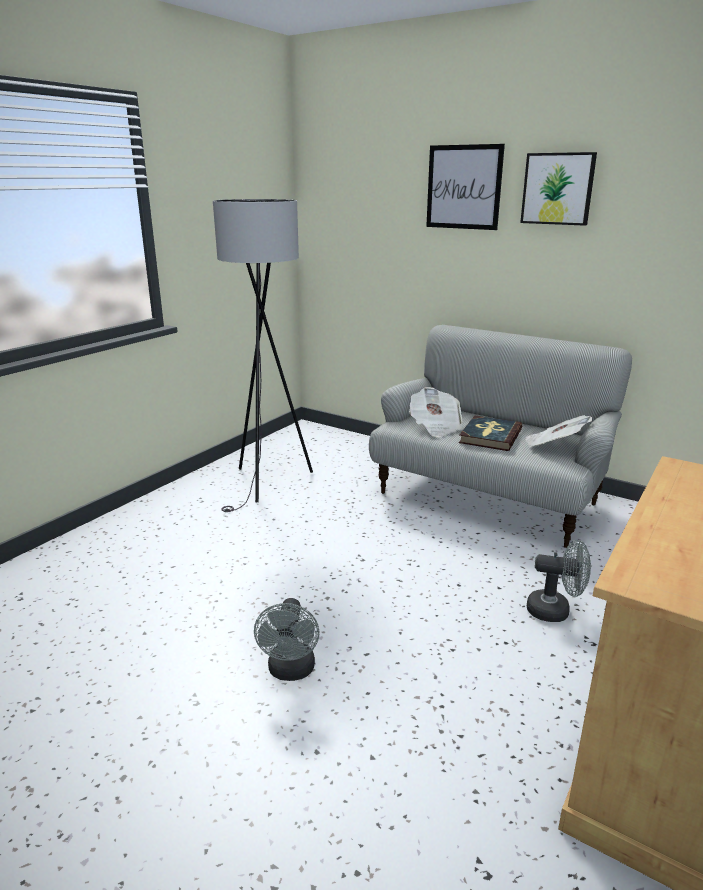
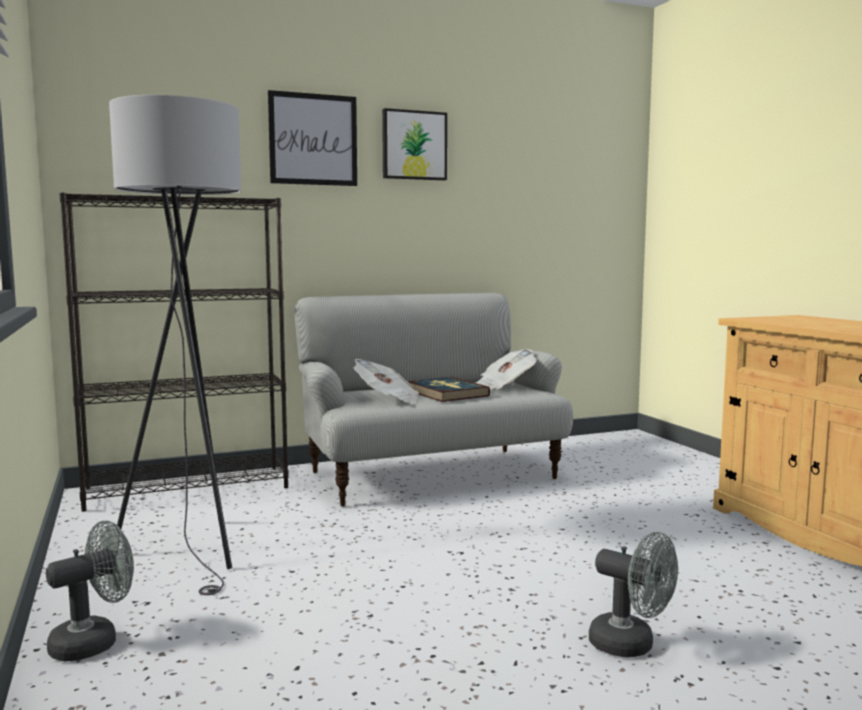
camera: 55 degrees left, 15 degrees down
grey fan [527,540,591,622] -> grey fan moved to [46,521,134,662]
none -> black bookcase [59,192,289,512]

